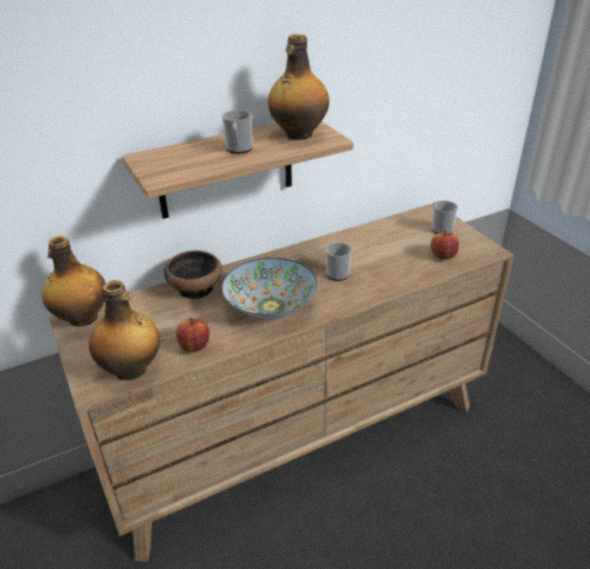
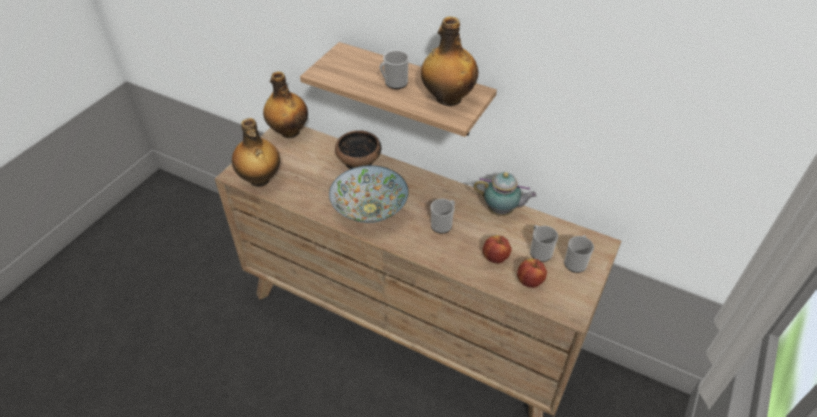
camera: 55 degrees right, 10 degrees up
apple [176,317,209,353] -> apple moved to [483,235,512,264]
none -> teapot [474,172,537,216]
none -> mug [530,225,558,262]

